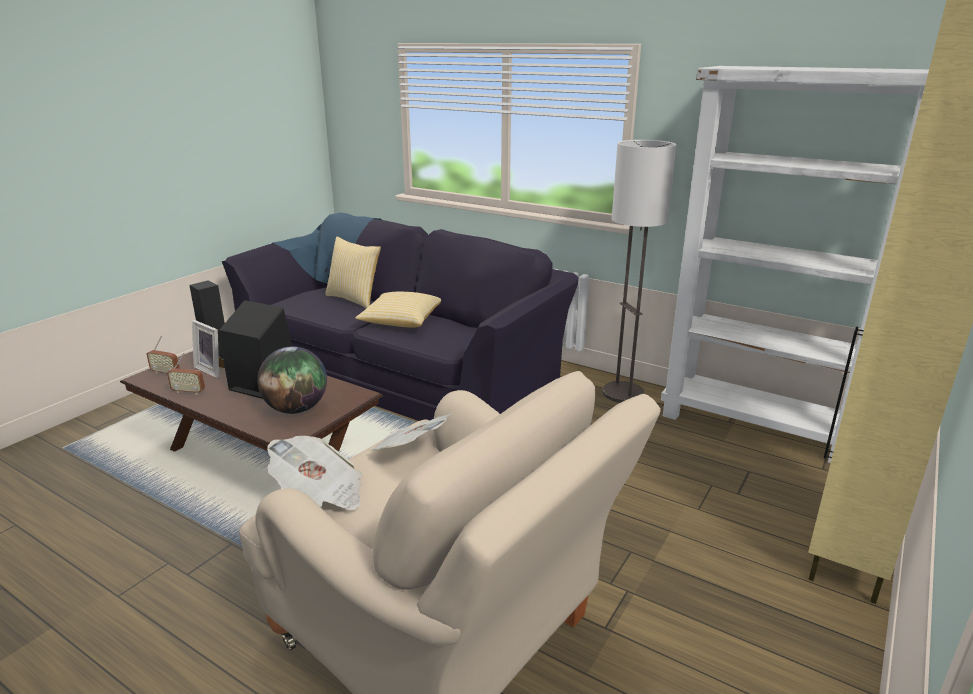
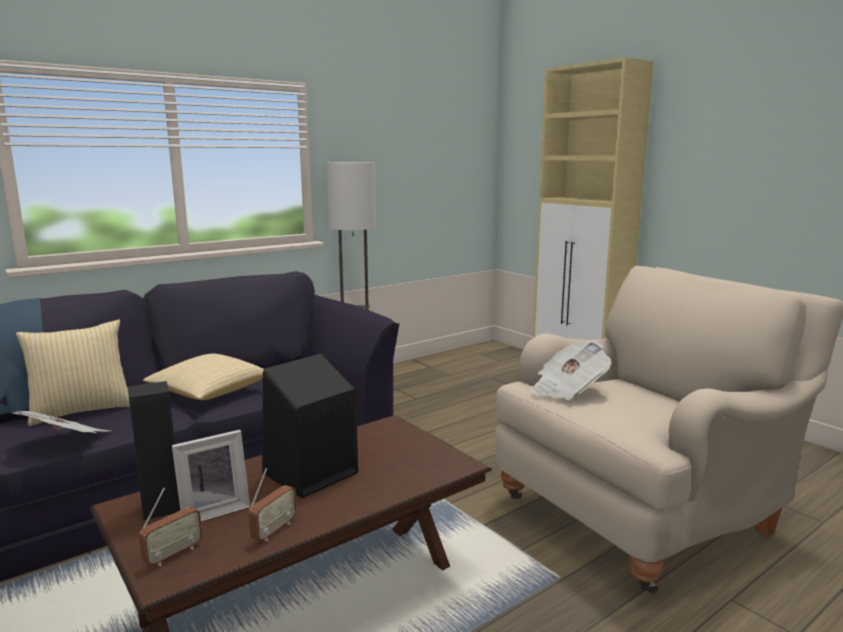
camera: 70 degrees left, 10 degrees down
globe [257,347,327,414] -> none
newspaper [267,436,363,510] -> newspaper moved to [12,411,111,433]
white bookcase [661,66,929,463] -> none

